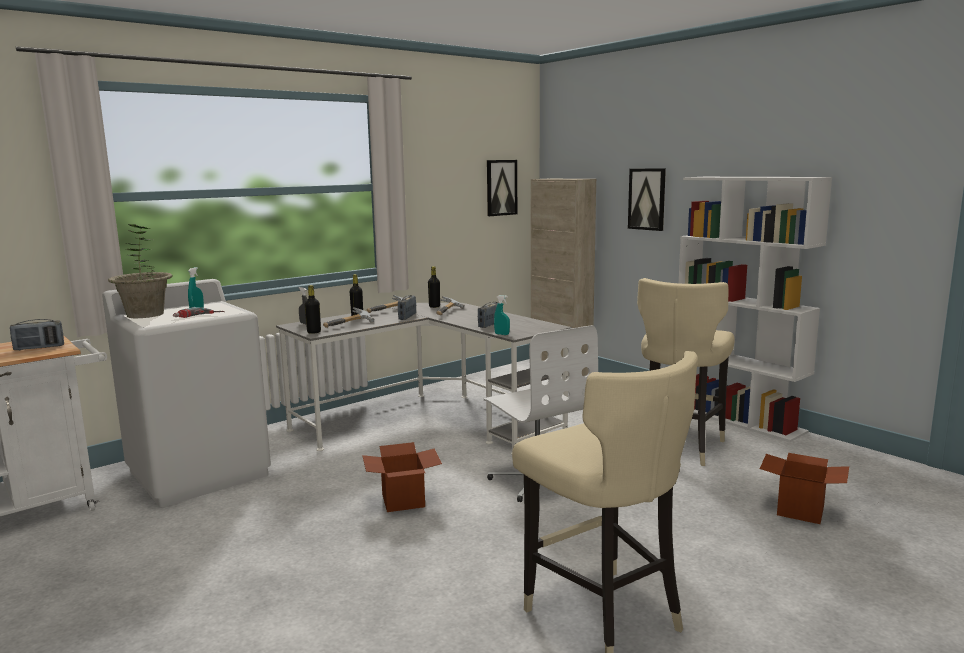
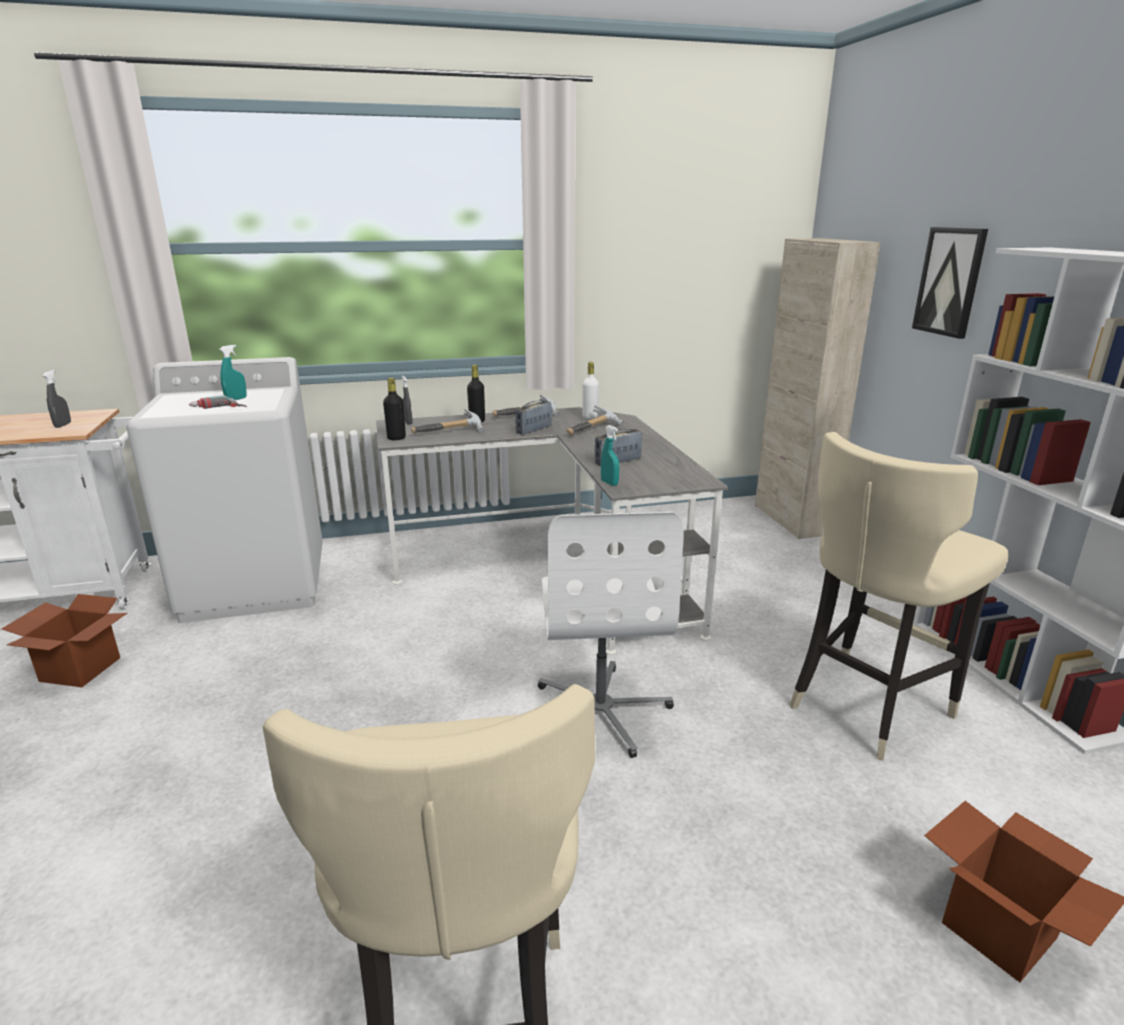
camera: 25 degrees right, 10 degrees up
radio [10,319,64,350] -> grey spray bottle [43,370,71,428]
potted plant [108,224,173,318] -> none
cardboard box [362,442,442,512] -> cardboard box moved to [2,594,127,687]
black bottle [428,266,440,308] -> white bottle [583,362,599,419]
picture [487,160,517,216] -> none

